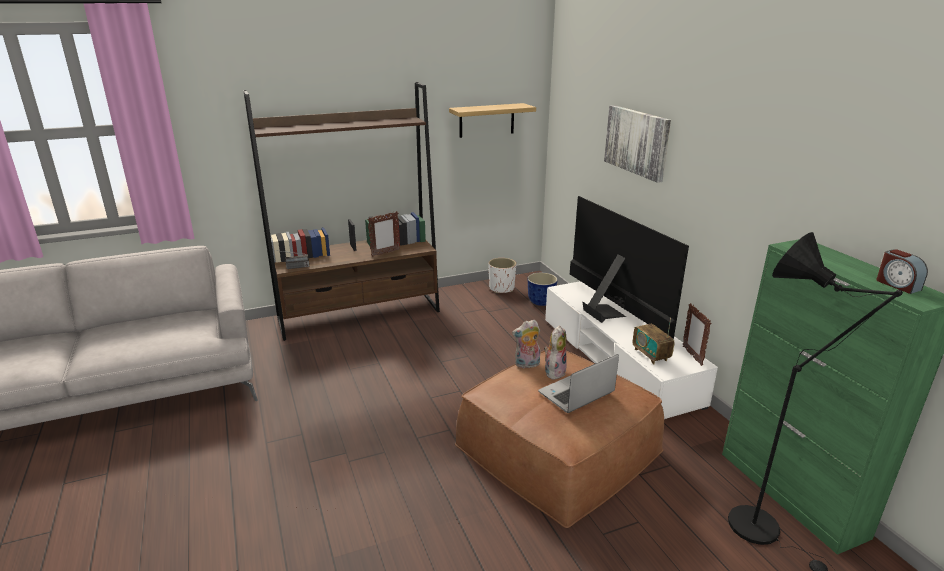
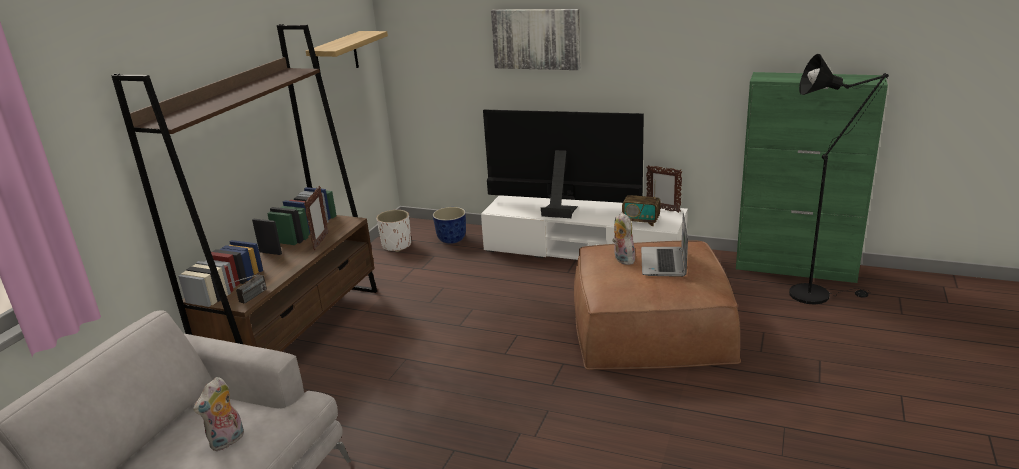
camera: 45 degrees left, 0 degrees up
plush toy [512,320,540,368] -> plush toy moved to [193,377,244,451]
alarm clock [876,249,928,294] -> none

